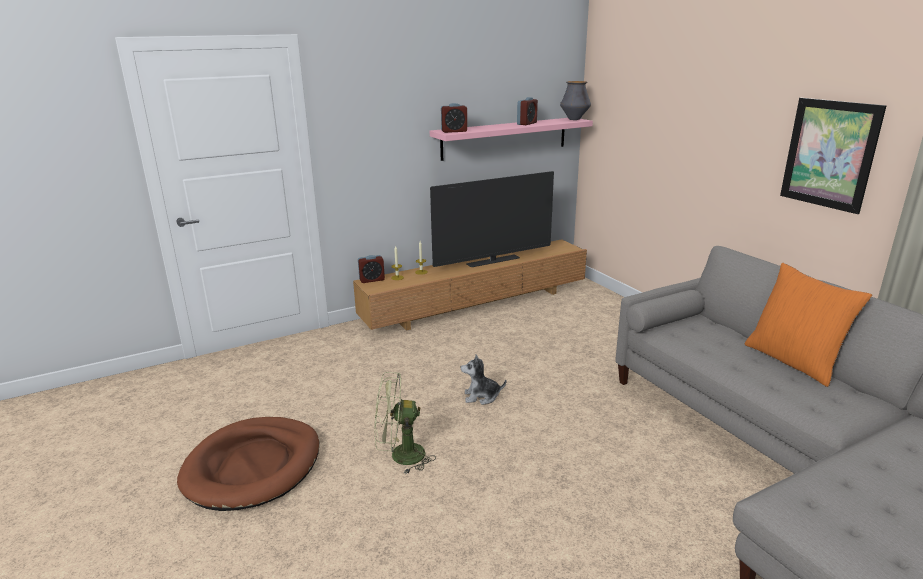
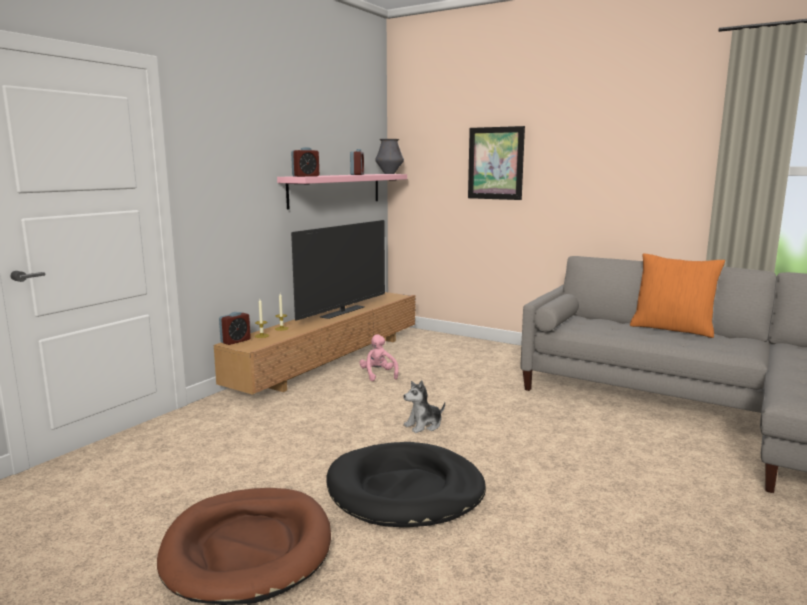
camera: 30 degrees left, 10 degrees down
green fan [374,372,436,474] -> black dog bed [326,442,486,527]
picture [780,98,886,214] -> picture moved to [468,126,525,200]
none -> pink plush toy [359,334,399,381]

